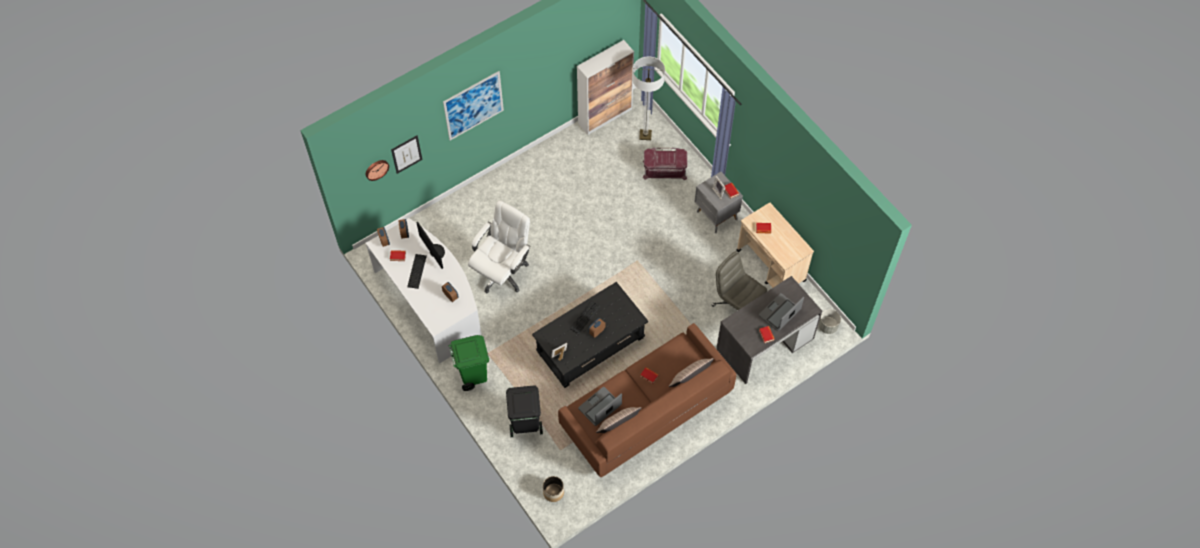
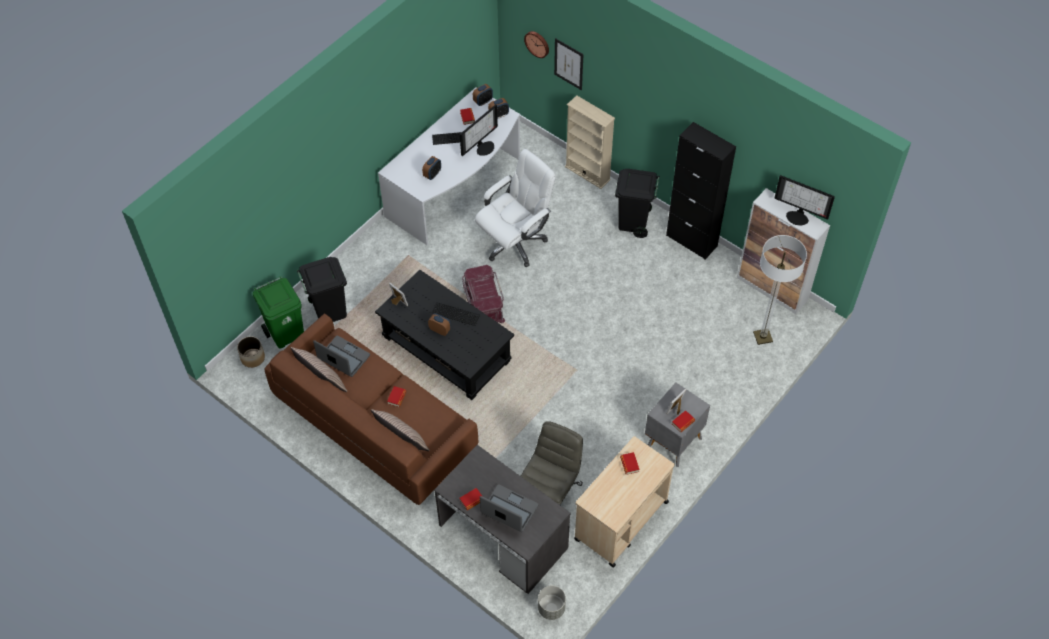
camera: 75 degrees right, 5 degrees down
picture [443,71,504,140] -> none
green trash can [448,335,489,391] -> green trash can moved to [253,276,304,349]
white office chair [468,200,531,293] -> white office chair turned 60 degrees counterclockwise [475,149,556,267]
red storage box [643,148,687,180] -> red storage box moved to [462,265,505,324]
none -> beige bookcase [565,95,615,189]
none -> black trash can [615,169,660,238]
none -> black cabinet [666,122,736,259]
none -> monitor [774,175,835,226]

